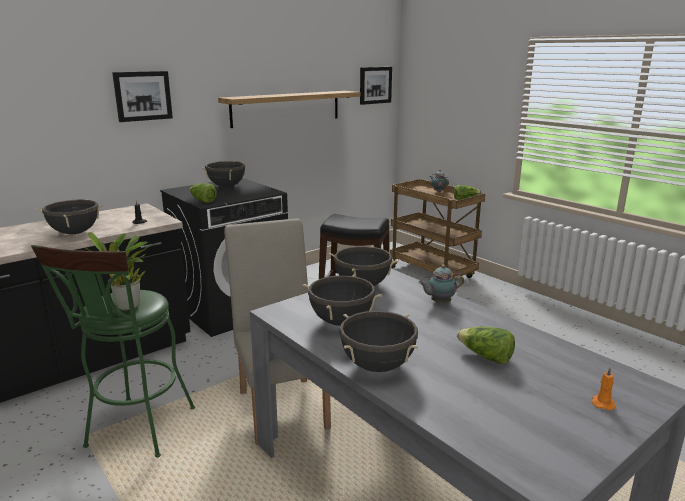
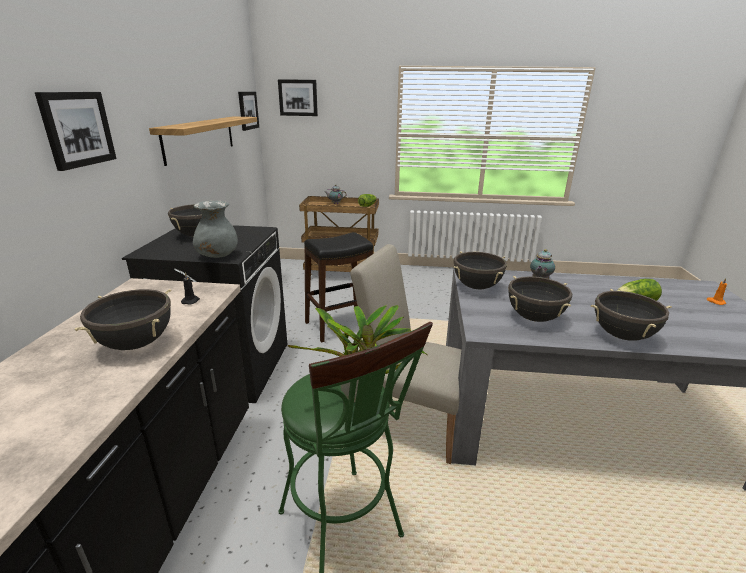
camera: 45 degrees left, 5 degrees up
lettuce [190,183,217,203] -> grey vase [193,201,238,258]
none -> picture [278,79,318,116]

